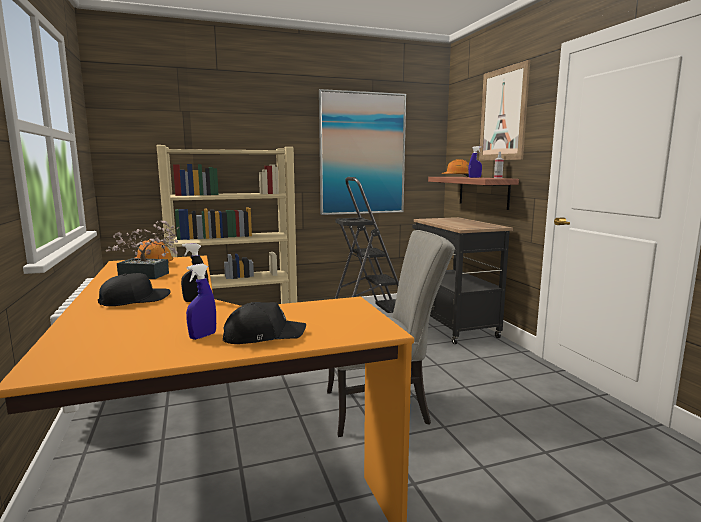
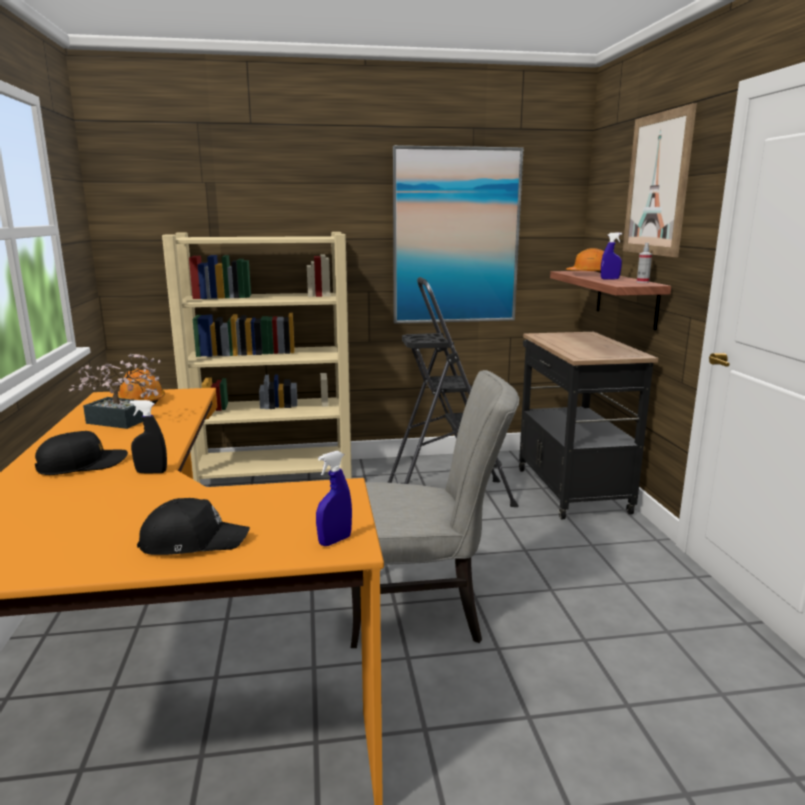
camera: 10 degrees right, 5 degrees up
blue spray bottle [186,264,216,340] -> blue spray bottle moved to [316,451,352,546]

